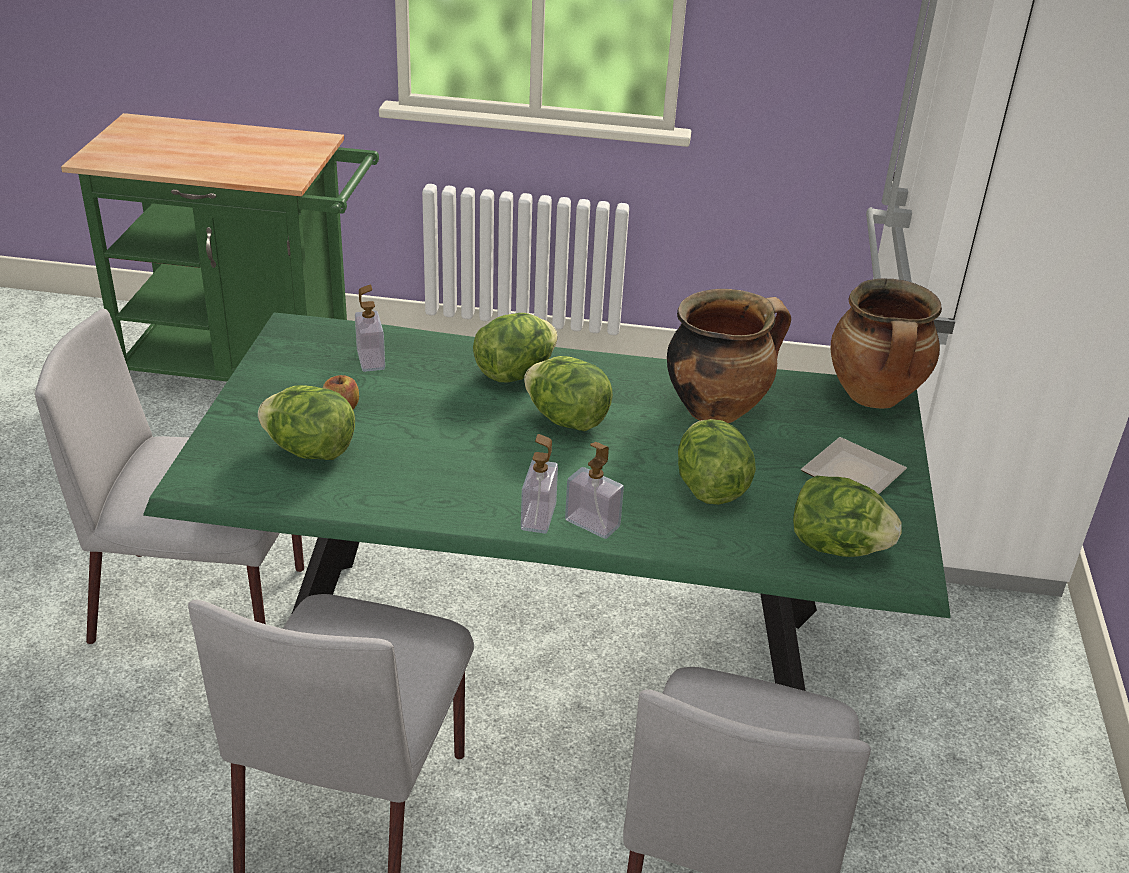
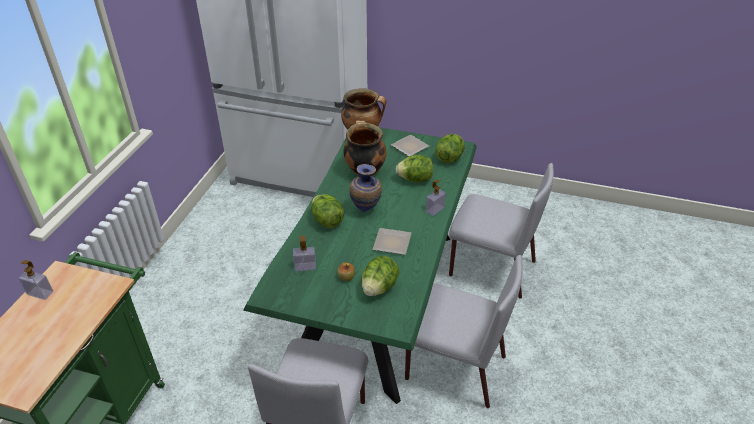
camera: 80 degrees left, 5 degrees up
soap dispenser [521,434,558,534] -> soap dispenser moved to [19,260,53,300]
lettuce [524,356,613,431] -> vase [349,164,382,212]
none -> plate [373,228,411,255]

